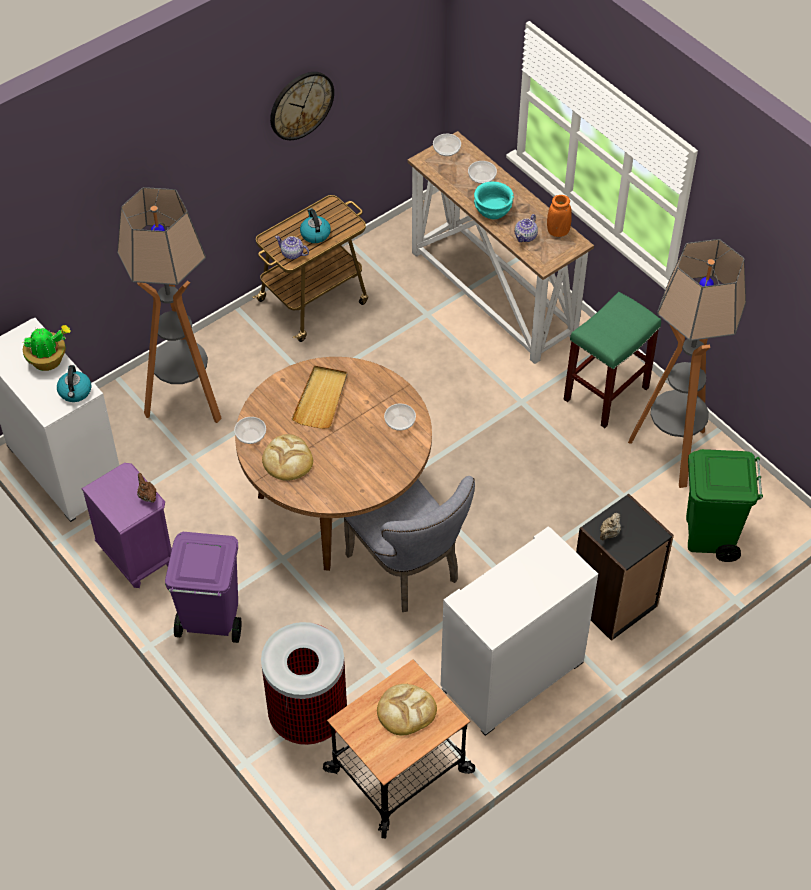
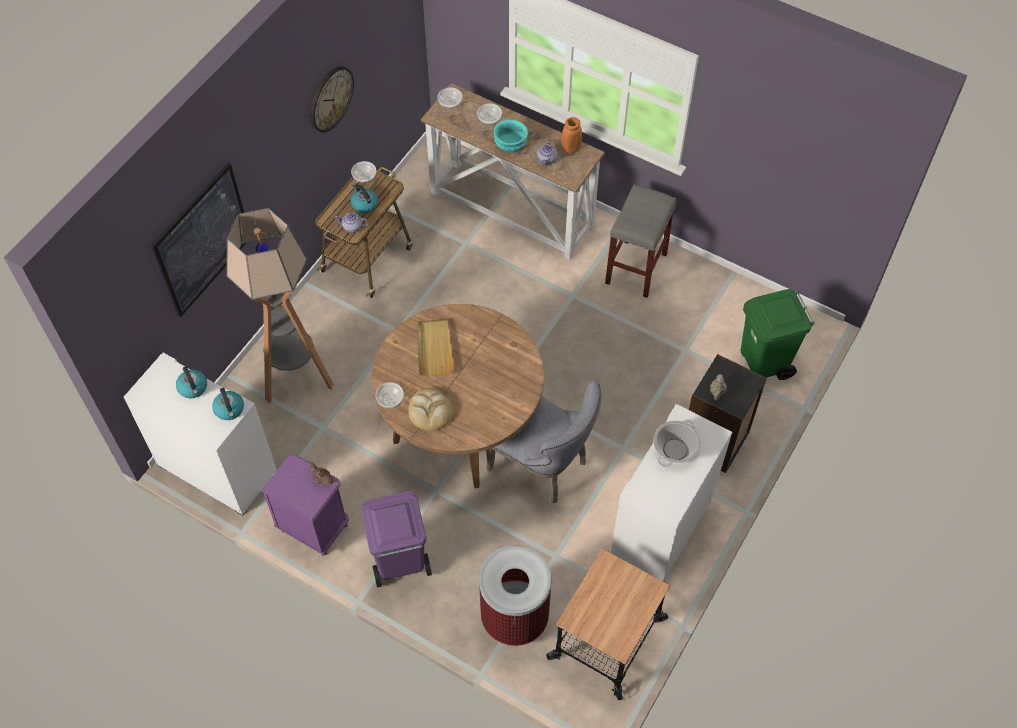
camera: 20 degrees left, 5 degrees up
potted plant [23,325,71,371] -> kettle [176,366,207,398]
bread [377,684,437,735] -> none
bowl [384,403,416,431] -> bowl moved to [351,161,376,182]
green stool [564,292,661,428] -> grey stool [605,184,676,298]
floor lamp [628,239,746,488] -> none
none -> picture [151,163,246,318]
none -> cooking pot [653,419,701,467]

